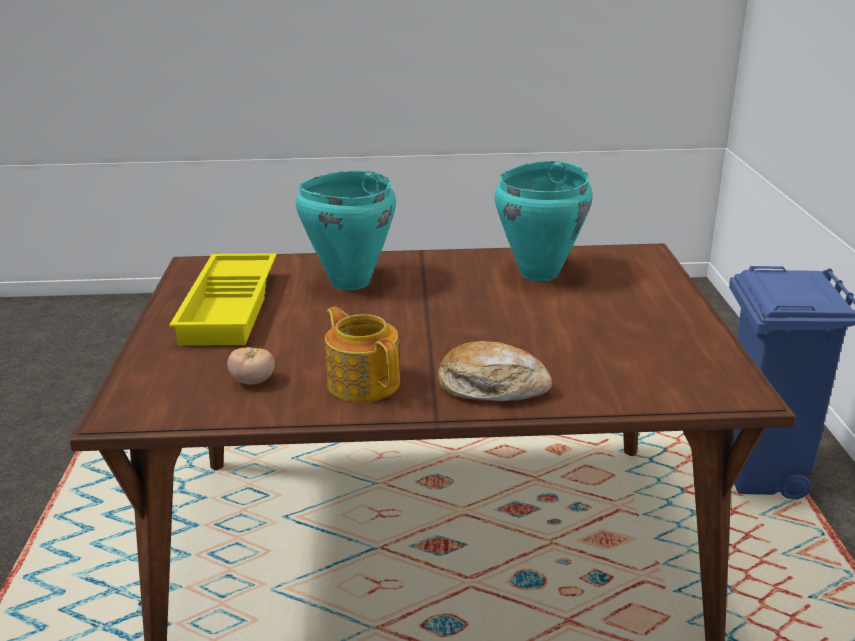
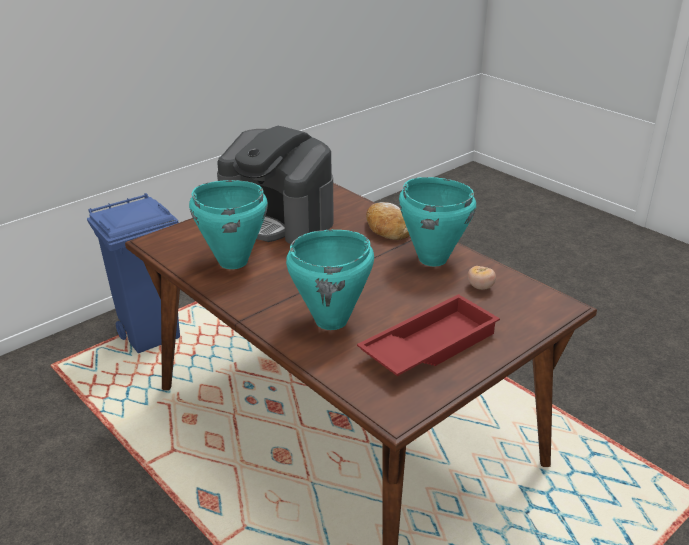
camera: 130 degrees left, 5 degrees up
yellow tray [169,253,276,346] -> red tray [357,294,500,376]
teapot [325,307,400,402] -> turquoise cooking pot [399,177,476,266]
none -> coffee machine [217,126,334,244]

